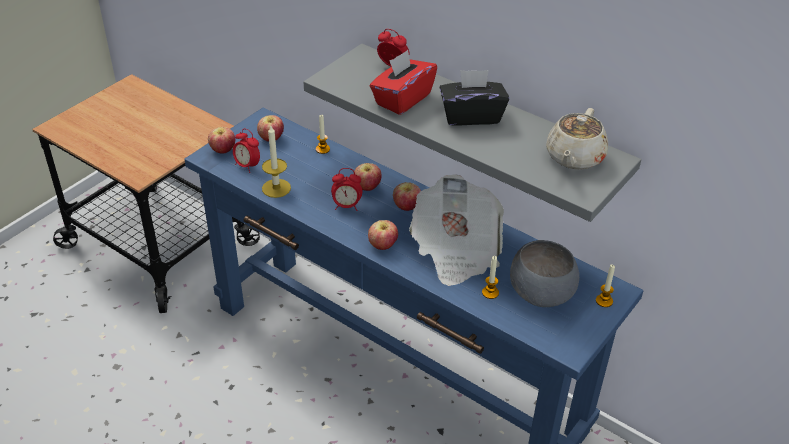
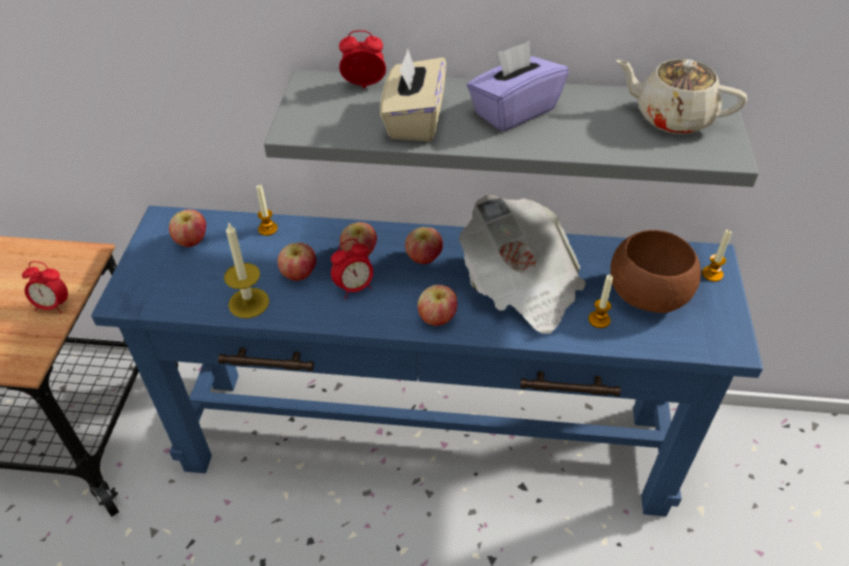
camera: 30 degrees left, 5 degrees up
apple [208,127,235,154] -> apple moved to [278,242,316,281]
alarm clock [233,129,260,173] -> alarm clock moved to [22,261,68,313]
red tissue box [370,50,437,115] -> beige tissue box [380,49,446,141]
black tissue box [440,70,509,126] -> purple tissue box [467,41,569,132]
grey bowl [510,240,579,307] -> brown bowl [610,230,701,313]
beige teapot [546,108,608,170] -> beige teapot turned 120 degrees clockwise [616,59,747,134]

